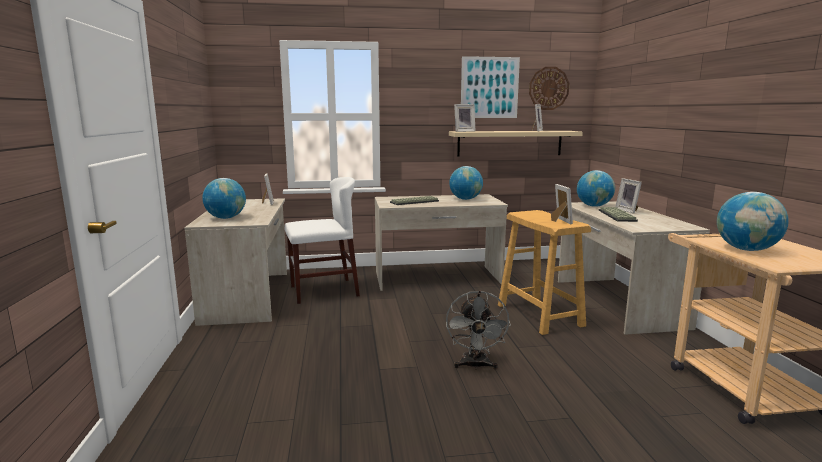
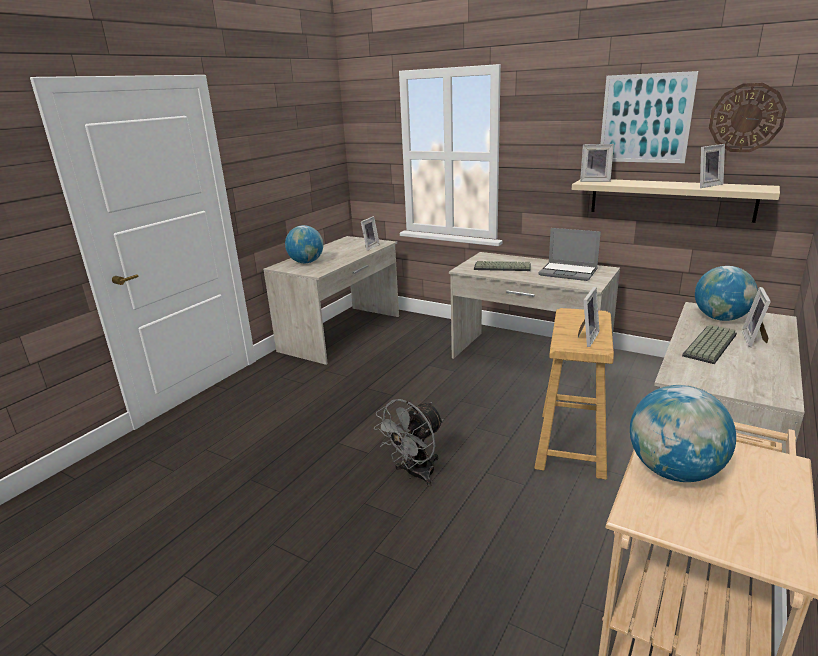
camera: 40 degrees right, 10 degrees up
white chair [284,177,360,304] -> none
globe [449,166,483,200] -> laptop [538,228,601,281]

